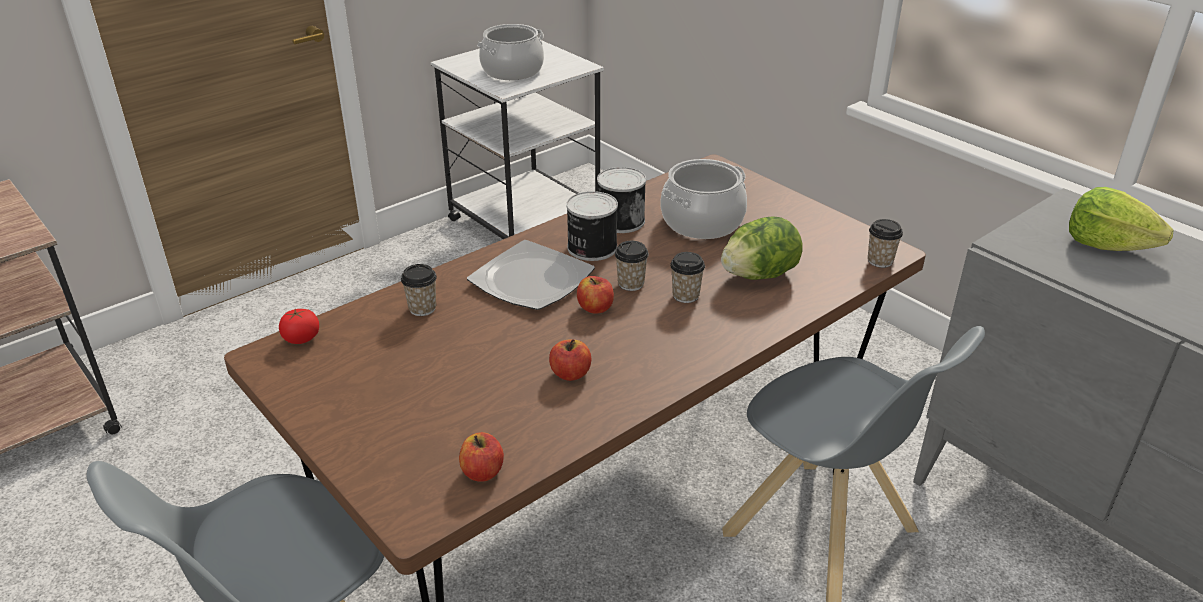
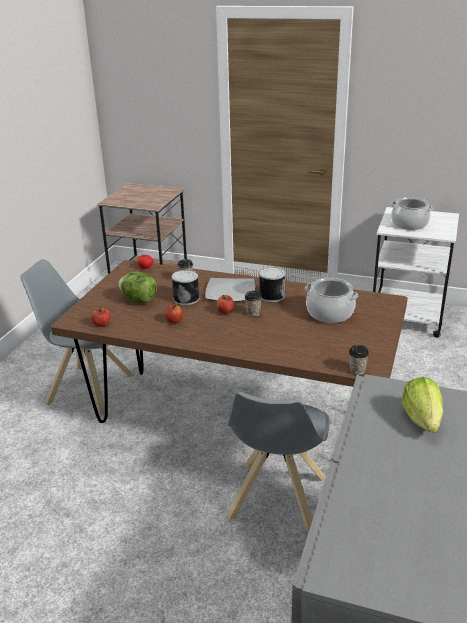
camera: 60 degrees right, 5 degrees down
can [597,167,646,233] -> can moved to [172,270,199,305]
cup [670,252,705,303] -> none
lettuce [721,216,803,280] -> lettuce moved to [118,272,157,303]

